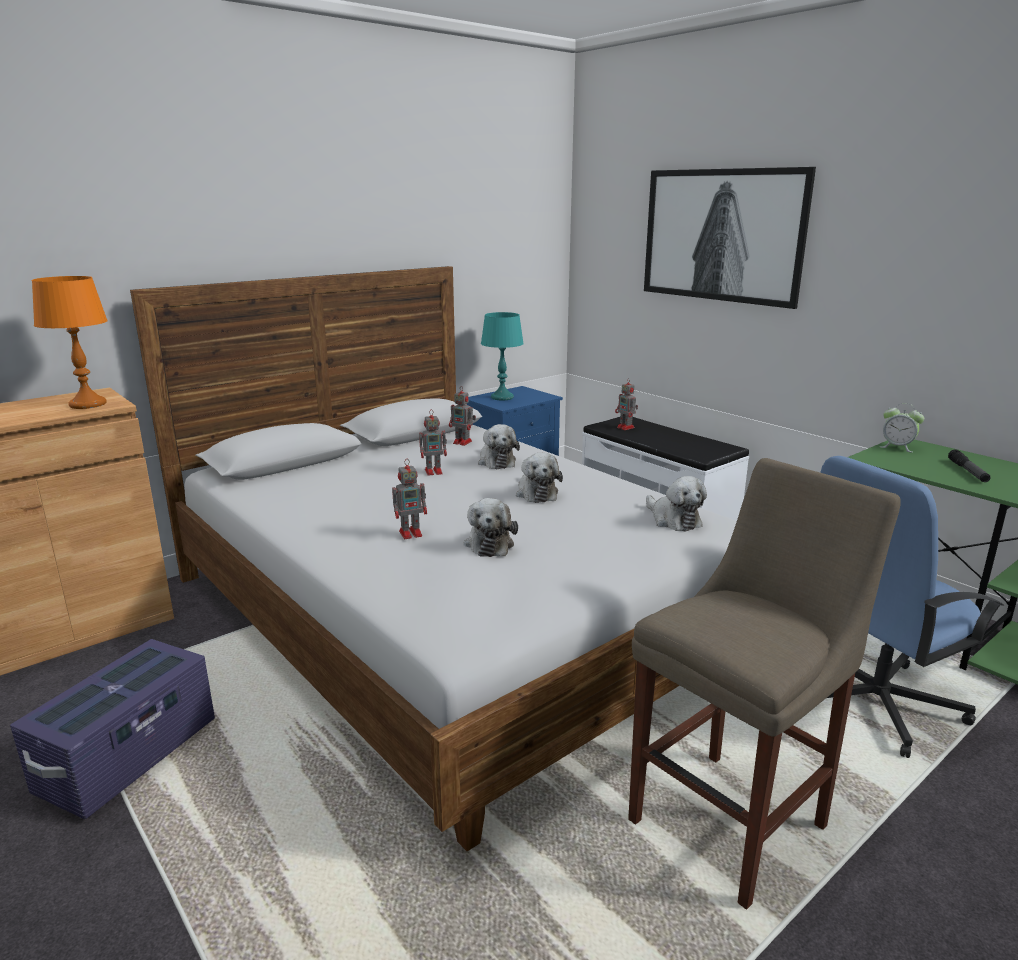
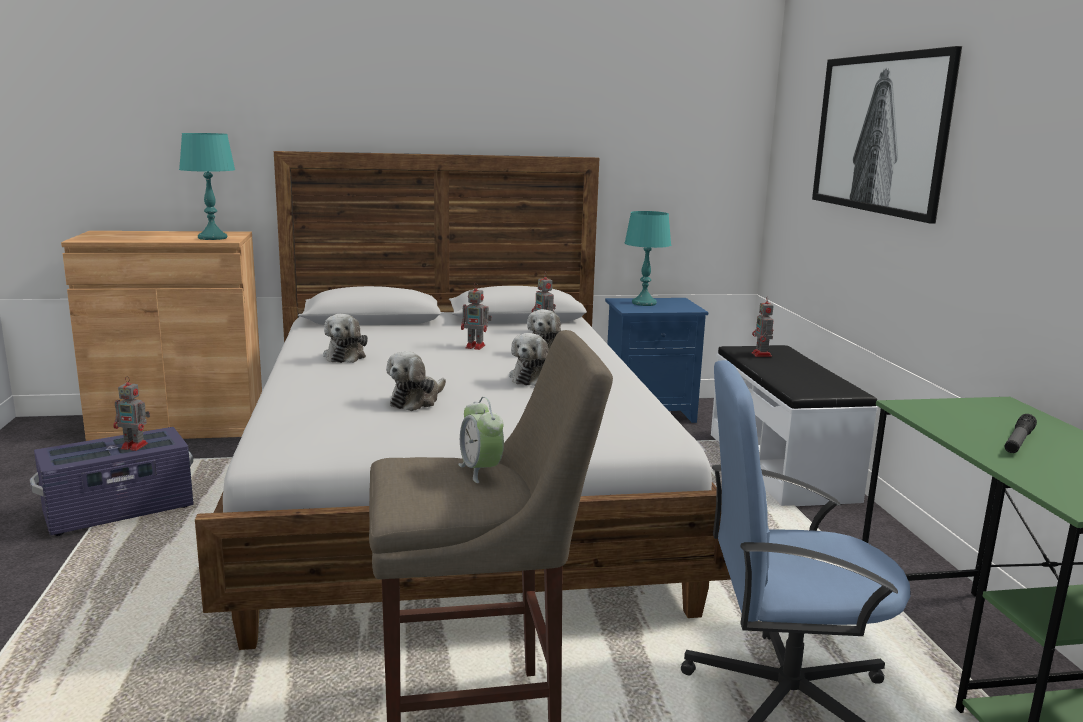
camera: 30 degrees right, 5 degrees down
orange table lamp [32,276,108,409] -> turquoise table lamp [179,133,235,240]
toy robot [392,460,427,539] -> toy robot moved to [113,376,150,451]
plush toy [646,476,707,532] -> plush toy moved to [323,314,368,363]
alarm clock [880,403,924,453] -> alarm clock moved to [458,397,504,483]

